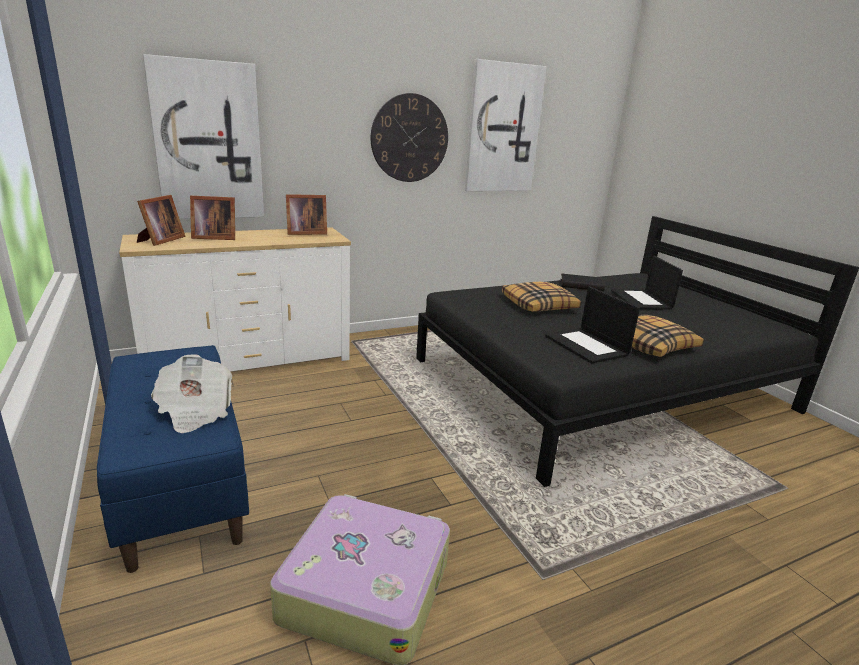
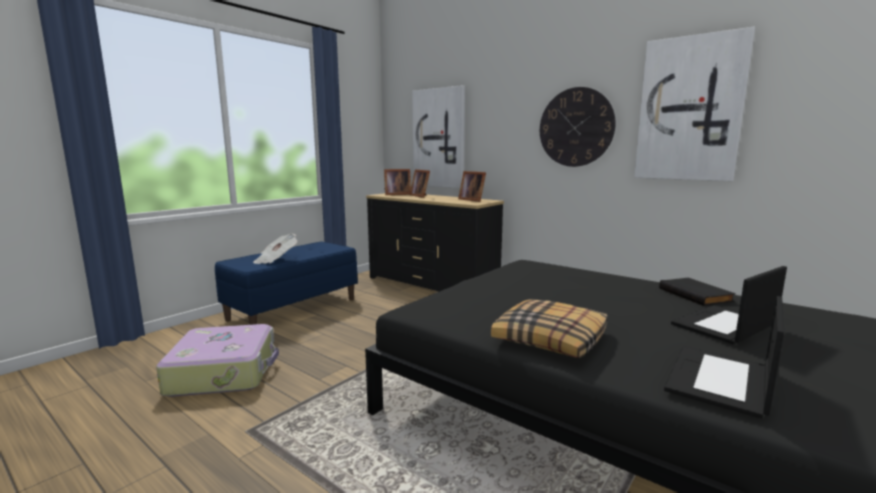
camera: 65 degrees right, 10 degrees down
white dresser [119,227,351,372] -> black dresser [366,193,504,291]
pillow [502,282,581,312] -> none
laptop [545,286,640,364] -> laptop moved to [664,296,784,419]

